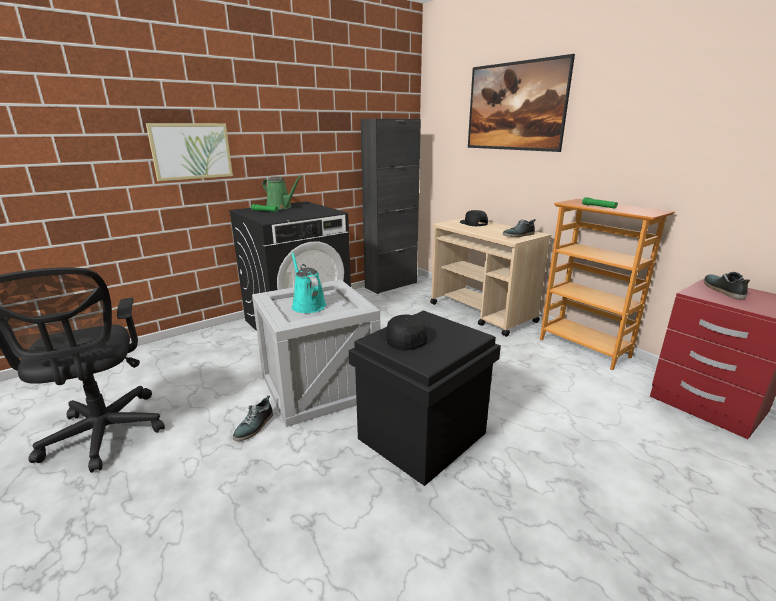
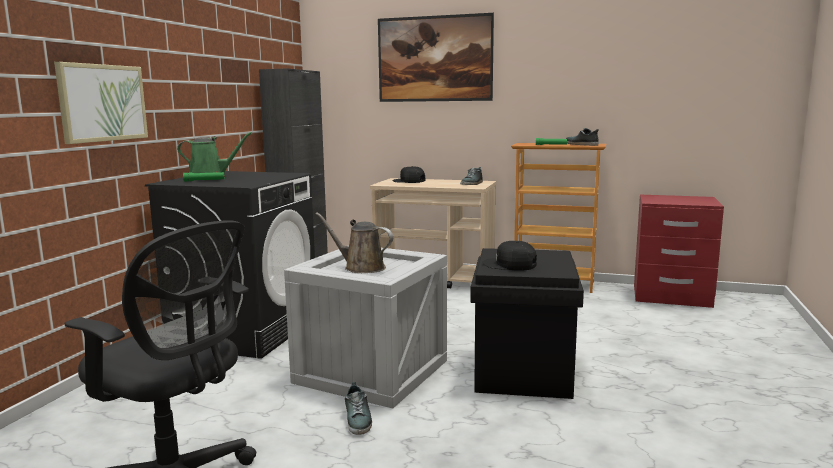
camera: 35 degrees left, 10 degrees down
turquoise watering can [291,252,326,313] -> brown watering can [315,212,393,273]
shoe [704,272,750,300] -> shoe moved to [566,128,599,146]

